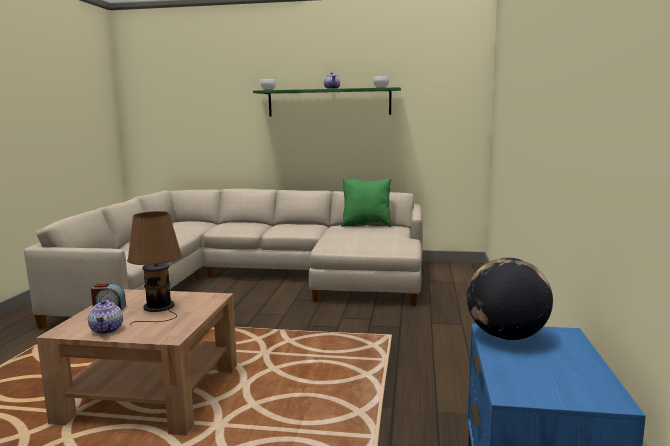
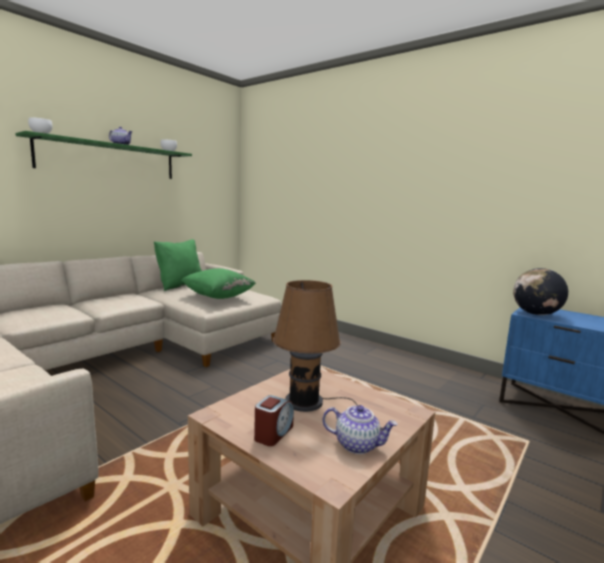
camera: 60 degrees left, 0 degrees up
none -> green pillow [181,268,256,299]

